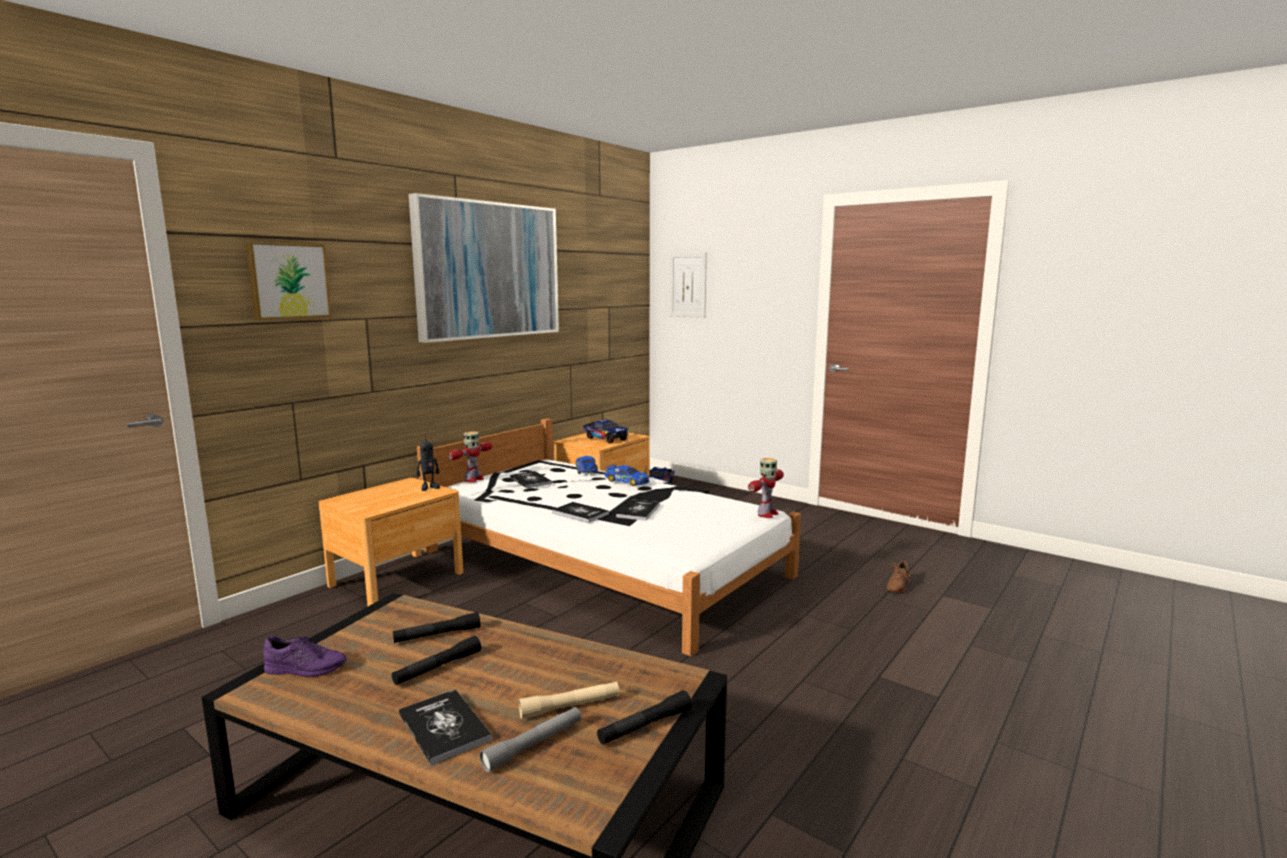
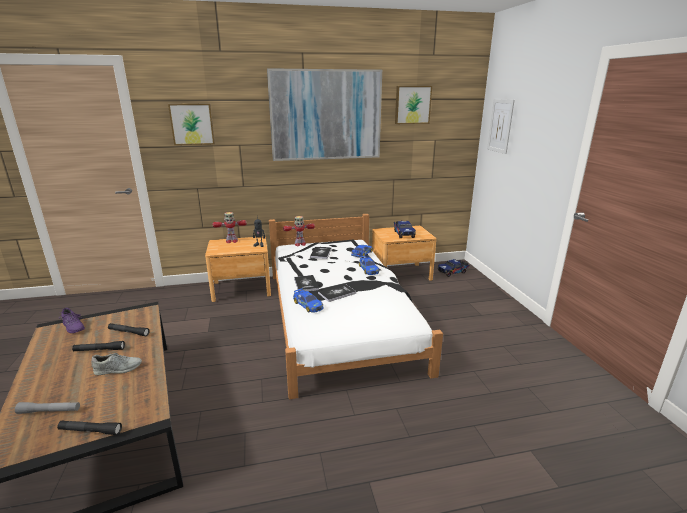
camera: 40 degrees right, 10 degrees up
book [399,689,492,766] -> none
beige flashlight [519,682,619,719] -> none
toy robot [748,458,784,518] -> toy robot moved to [213,212,247,243]
brown shoe [887,561,911,593] -> none
none -> grey shoe [91,353,142,375]
none -> toy car [293,288,323,313]
none -> picture [395,86,432,124]

